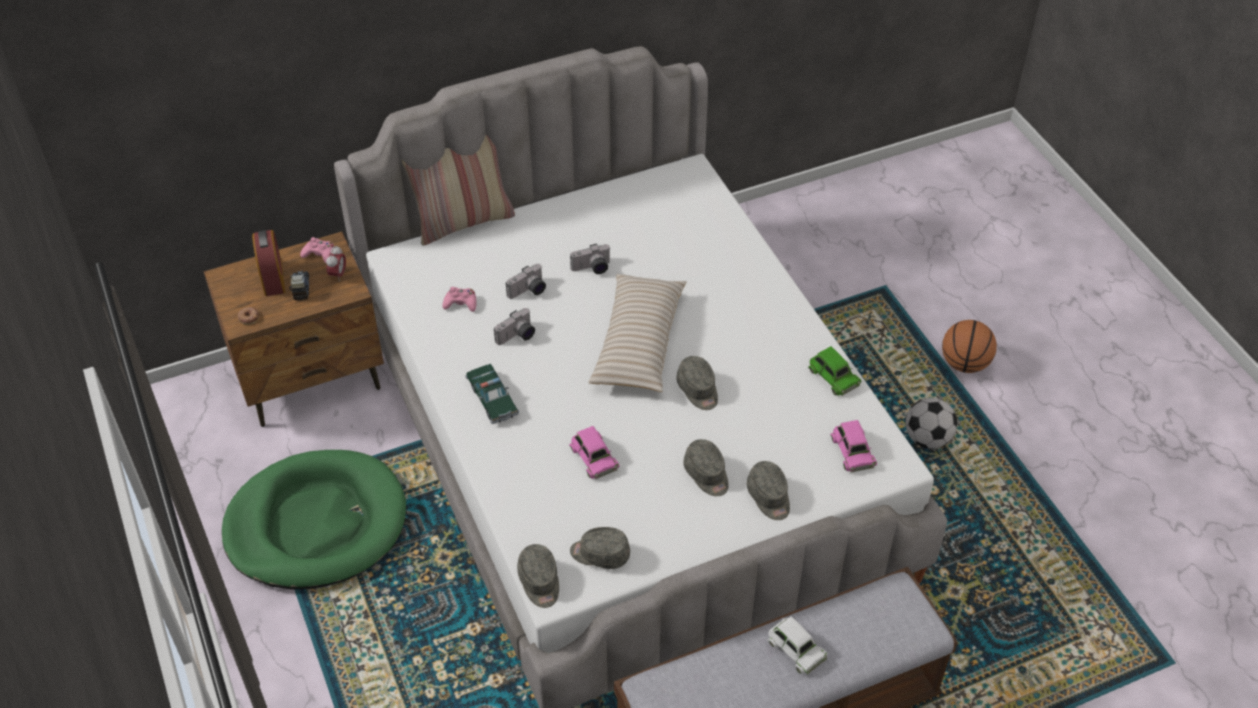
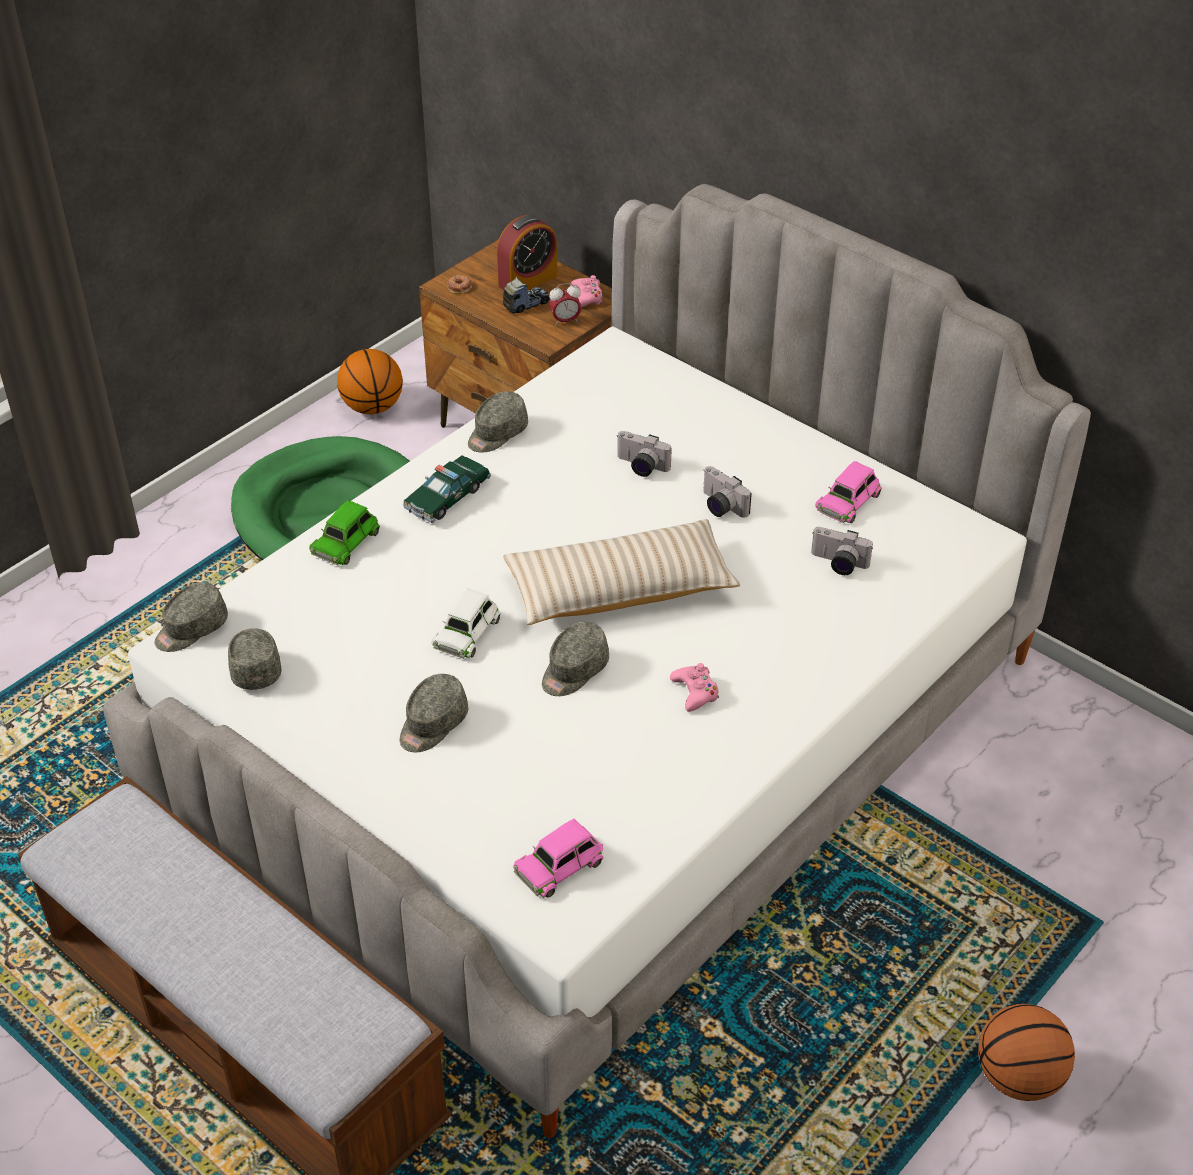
camera: 65 degrees right, 5 degrees down
pillow [402,135,515,246] -> none
pink game controller [442,287,476,312] -> pink game controller moved to [670,663,719,712]
camera [494,308,535,345] -> camera moved to [811,527,873,575]
pink toy car [569,426,620,479] -> pink toy car moved to [815,461,882,523]
grey cap [747,461,790,520] -> grey cap moved to [468,391,528,453]
white toy car [767,616,828,674] -> white toy car moved to [431,588,501,659]
green toy car [808,346,861,396] -> green toy car moved to [309,500,380,565]
football [906,398,957,449] -> none
none -> basketball [337,349,403,414]

